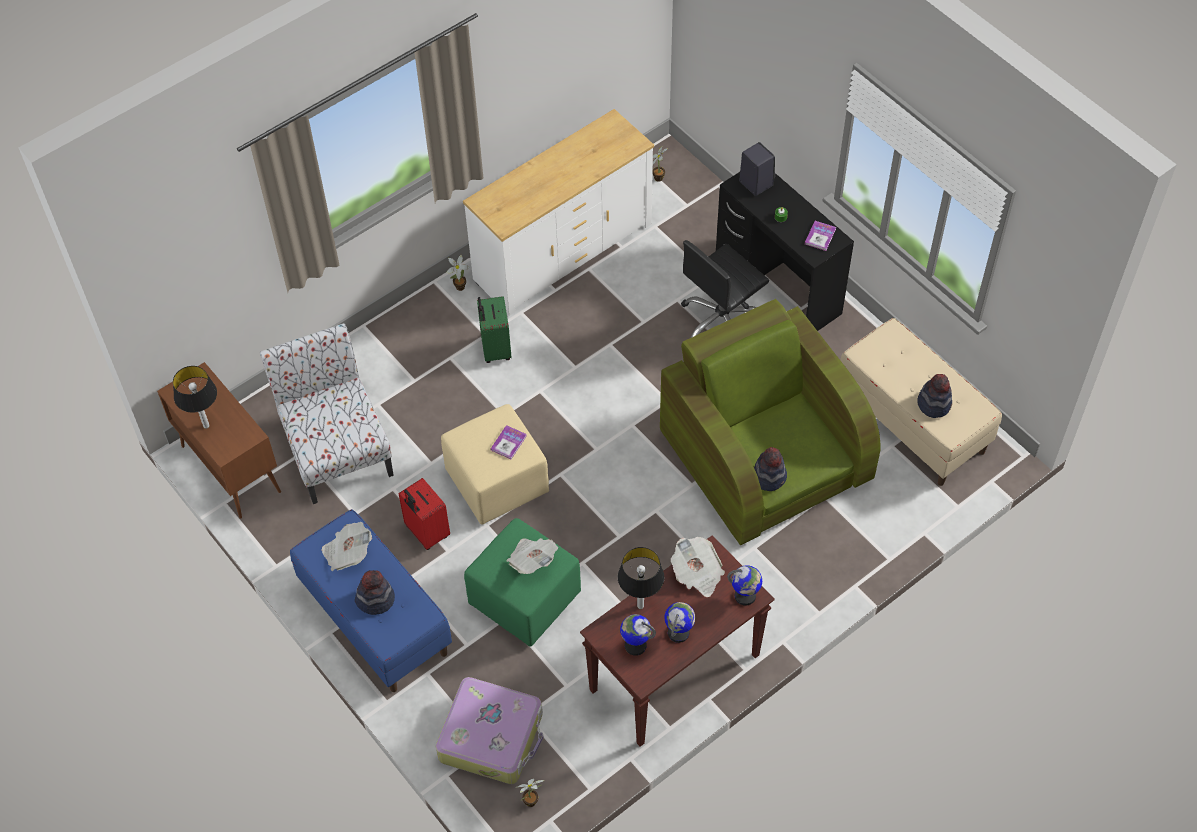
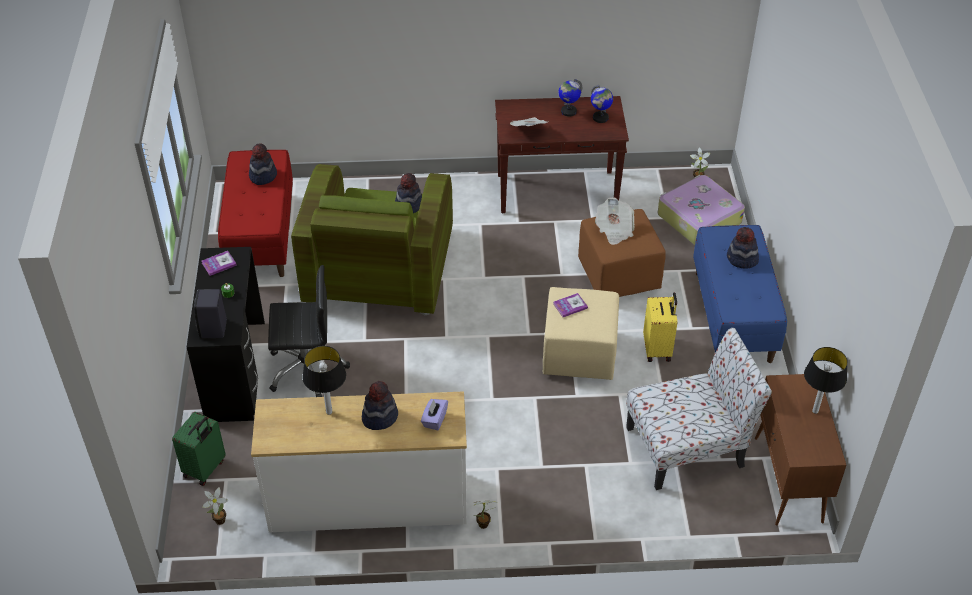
camera: 145 degrees left, 10 degrees down
chair [260,323,394,504] -> chair turned 120 degrees counterclockwise [626,328,772,490]
newspaper [321,522,372,571] -> none
red suitcase [398,478,450,550] -> yellow suitcase [643,293,677,362]
green ottoman [464,518,581,647] -> brown ottoman [578,209,666,297]
green suitcase [477,296,511,363] -> green suitcase moved to [172,412,225,486]
table lamp [618,547,664,609] -> table lamp moved to [302,346,346,415]
globe [727,565,762,606] -> none
beige bench [840,318,1002,486] -> red bench [218,150,293,277]
none -> hat [362,381,398,430]
none -> purple tissue box [421,399,448,430]

